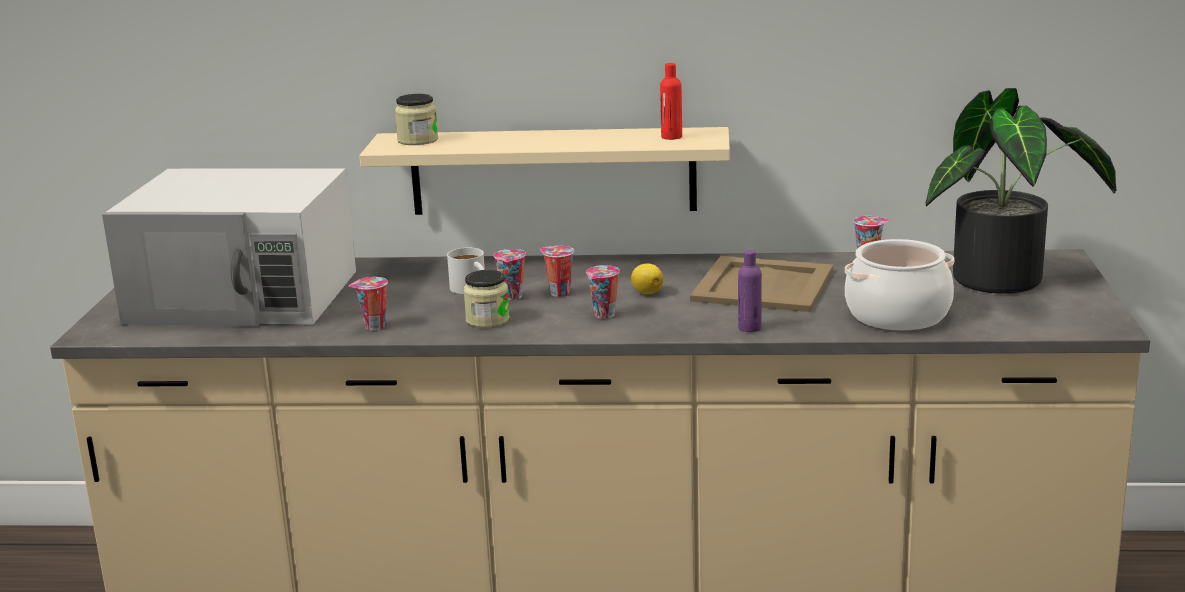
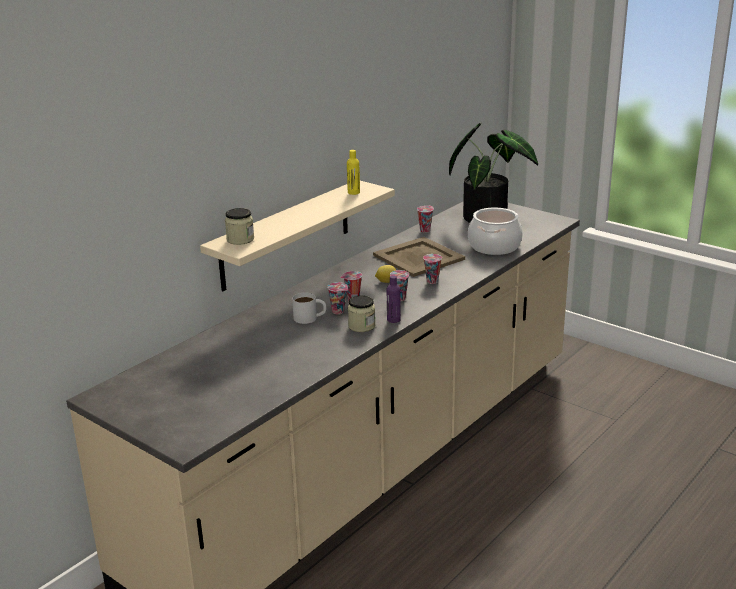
camera: 55 degrees left, 5 degrees up
white microwave [102,168,356,327] -> none
cup [348,277,388,330] -> cup moved to [423,254,442,284]
red bottle [660,63,682,140] -> yellow bottle [347,150,360,195]
purple bottle [738,250,762,332] -> purple bottle moved to [387,275,401,323]

